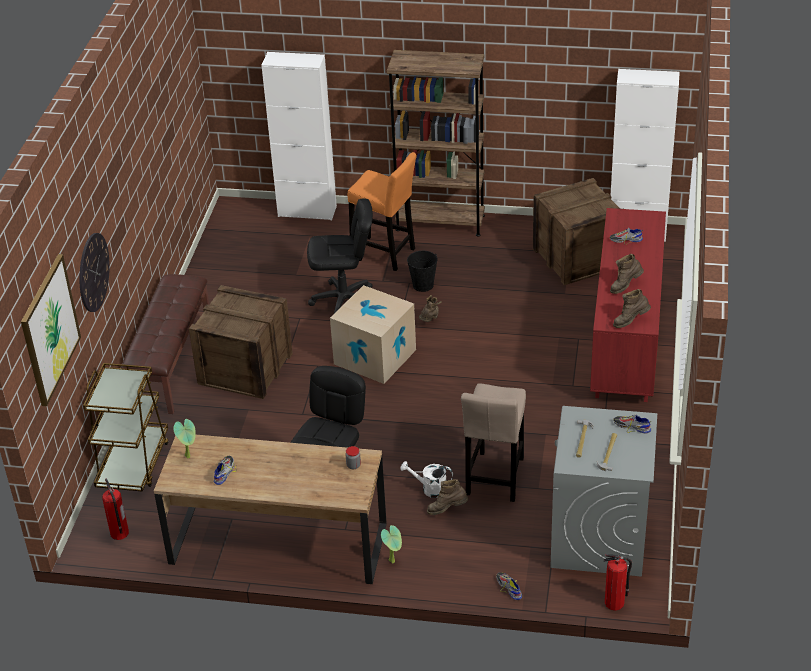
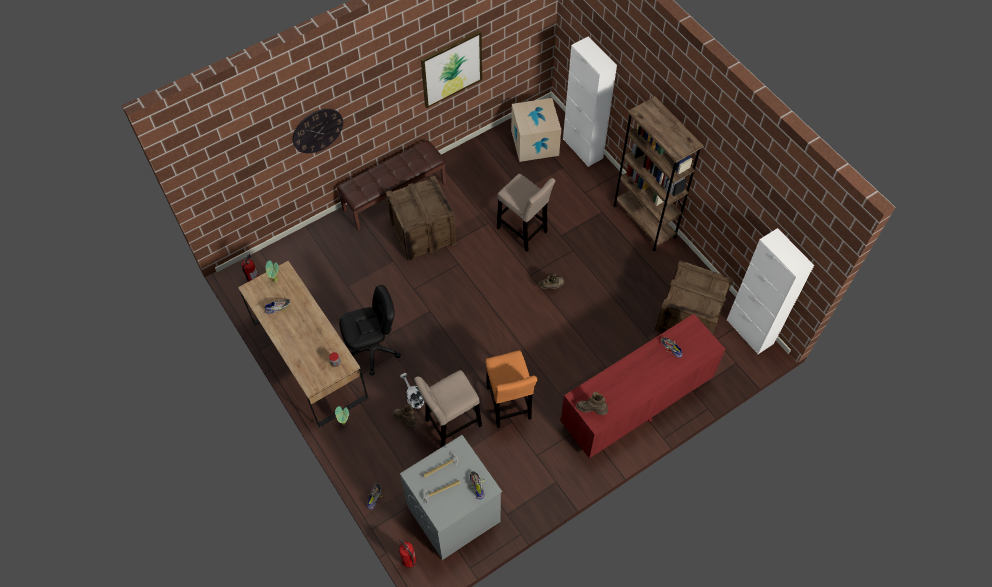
camera: 45 degrees right, 20 degrees up
picture [21,254,81,406] -> picture moved to [421,30,482,108]
brown cart [83,363,169,492] -> none
black office chair [307,198,373,313] -> beige stool [497,174,555,252]
cardboard box [330,285,416,384] -> cardboard box moved to [511,98,561,162]
orange stool [347,152,417,271] -> orange stool moved to [486,350,537,428]
black bucket [407,251,438,292] -> none
brown boot [610,254,644,294] -> none

